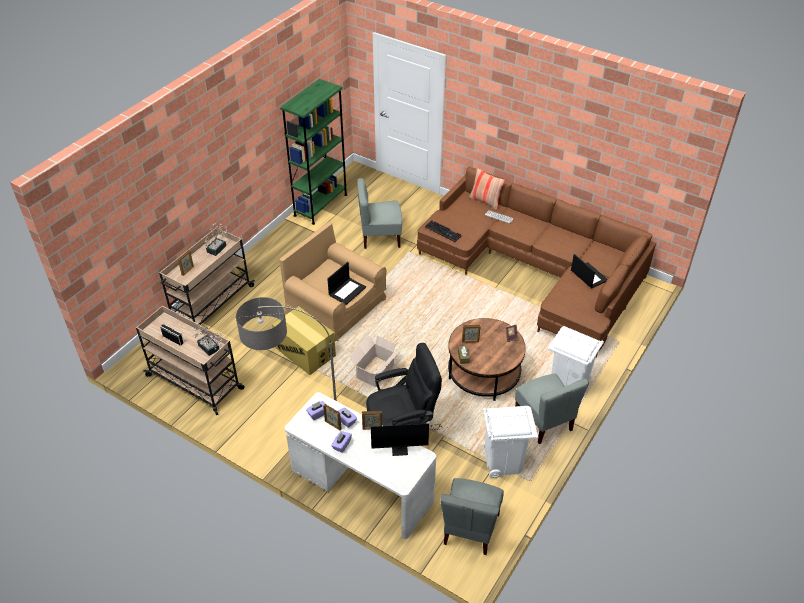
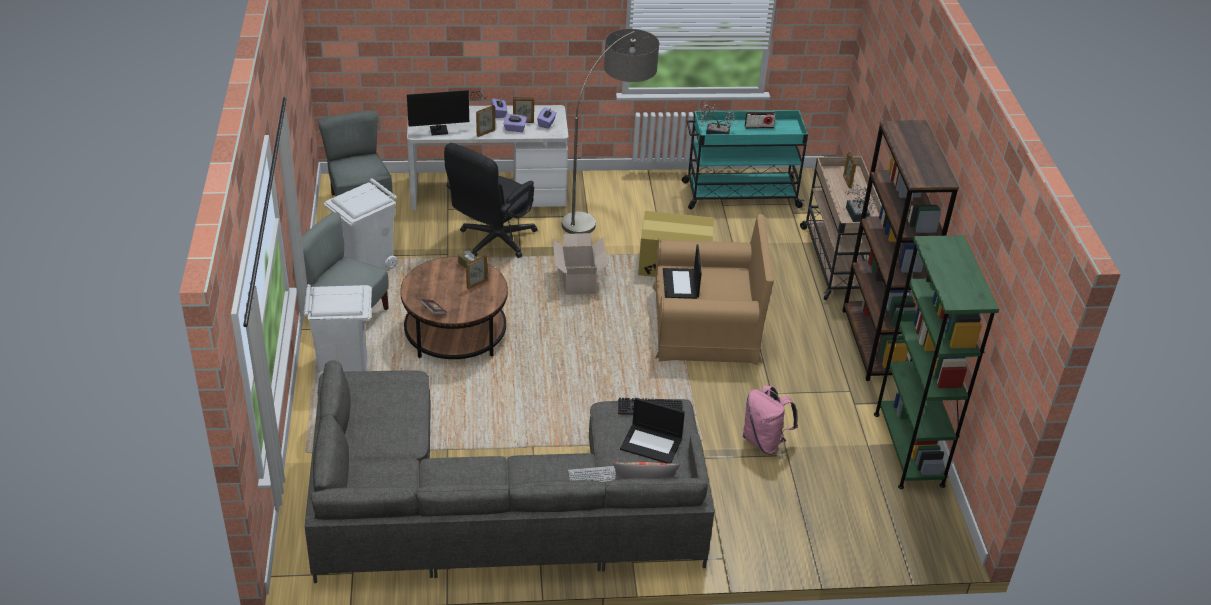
camera: 140 degrees right, 5 degrees down
beige cart [136,305,245,415] -> turquoise cart [682,110,808,210]
grey chair [357,178,402,249] -> pink backpack [743,385,798,454]
monitor [371,423,446,456] -> monitor turned 150 degrees counterclockwise [407,90,488,135]
brown sofa [417,166,656,357] -> grey sofa [305,360,714,583]
laptop [571,254,608,288] -> laptop moved to [620,398,685,464]
none -> brown bookcase [842,120,959,381]

